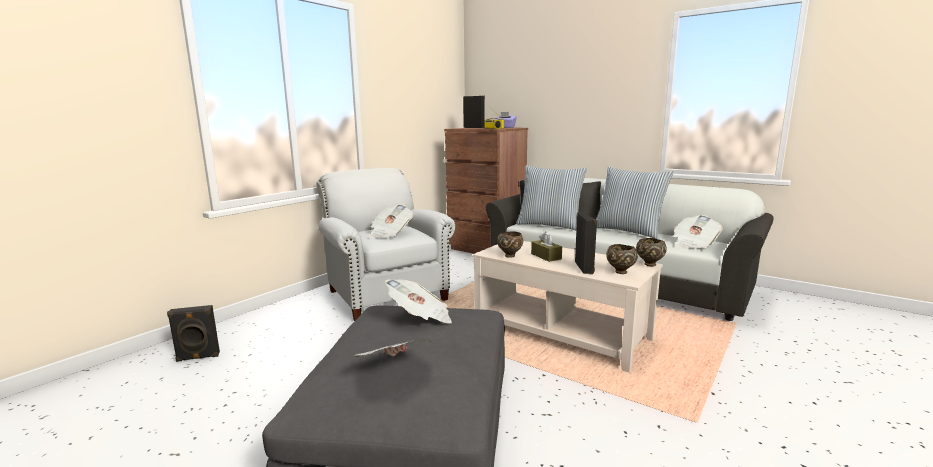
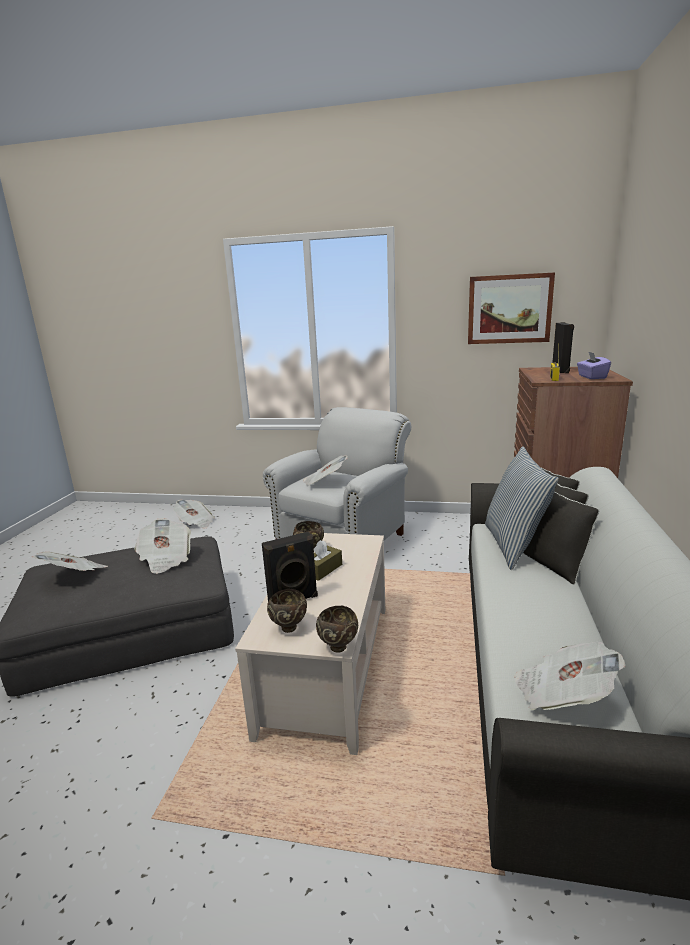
camera: 65 degrees right, 5 degrees up
black speaker [167,305,220,362] -> newspaper [173,500,215,528]
pillow [596,167,674,239] -> none
none -> picture [468,272,555,344]

